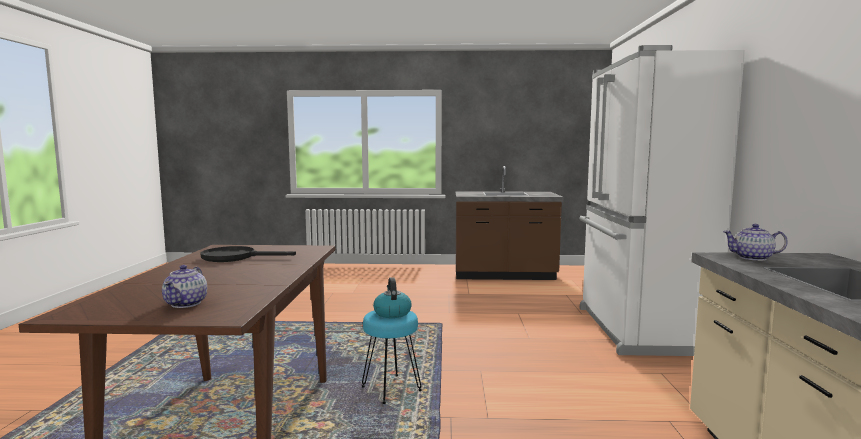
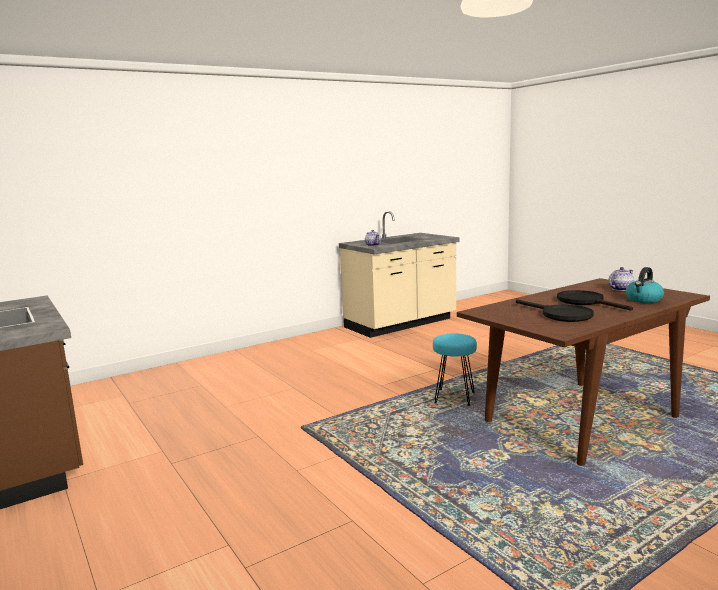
camera: 125 degrees left, 5 degrees up
kettle [373,277,412,318] -> kettle moved to [626,267,664,303]
white fridge [579,45,745,356] -> none
none -> black frying pan [557,290,633,310]

